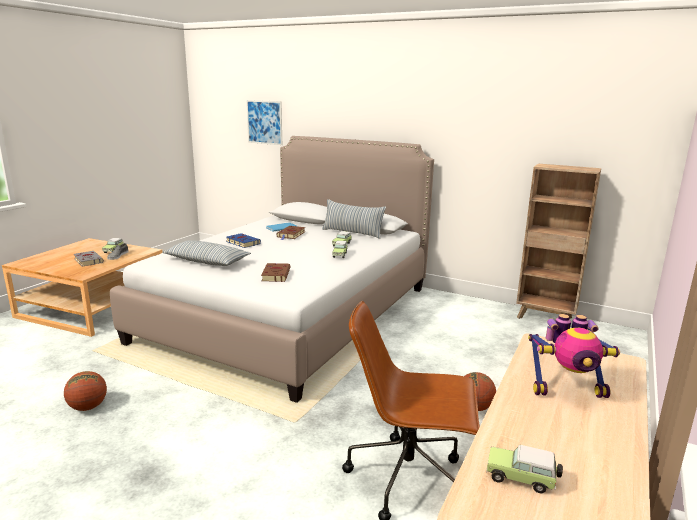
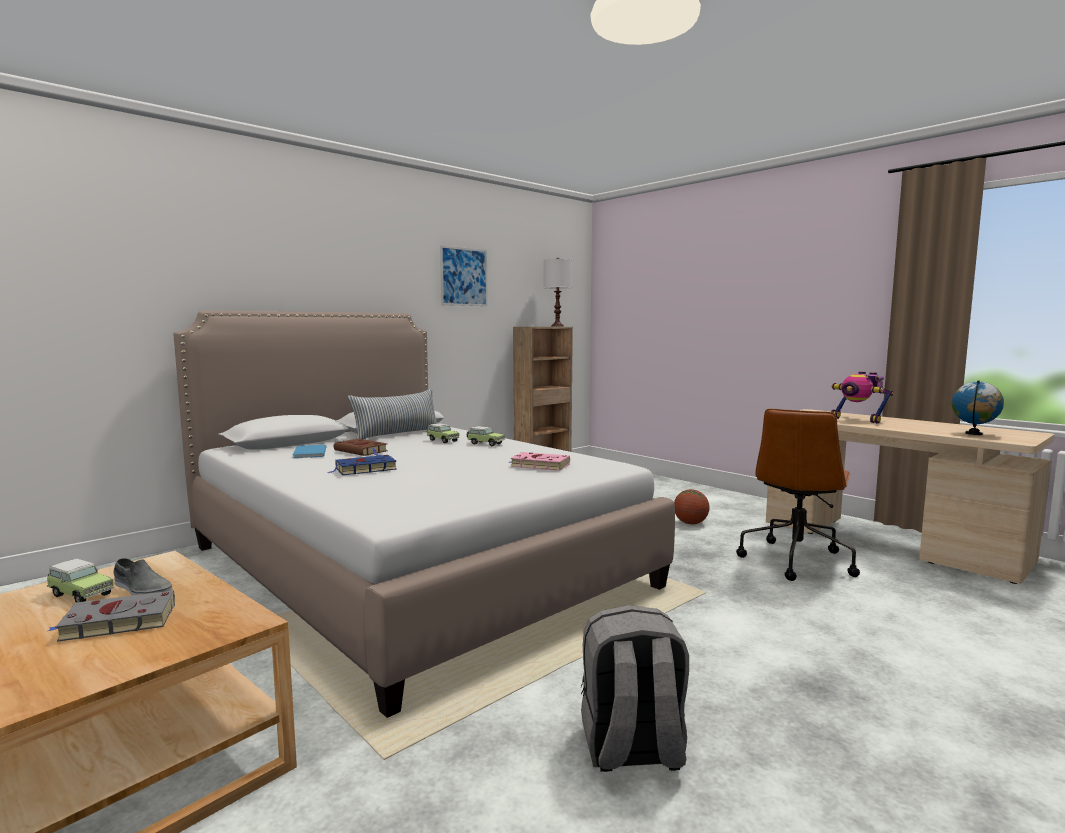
camera: 70 degrees left, 10 degrees down
basketball [64,371,107,411] -> grey backpack [581,605,689,772]
pillow [162,240,251,266] -> none
picture [246,100,282,145] -> picture moved to [440,245,488,306]
brown book [261,263,291,282] -> pink book [508,452,570,471]
toy car [486,445,563,493] -> globe [952,380,1004,435]
toy robot [528,314,620,398] -> toy robot turned 120 degrees clockwise [831,372,893,423]
none -> white table lamp [544,258,572,326]

